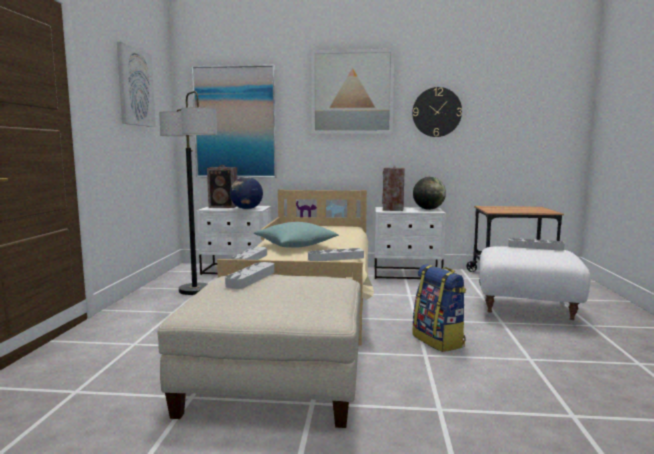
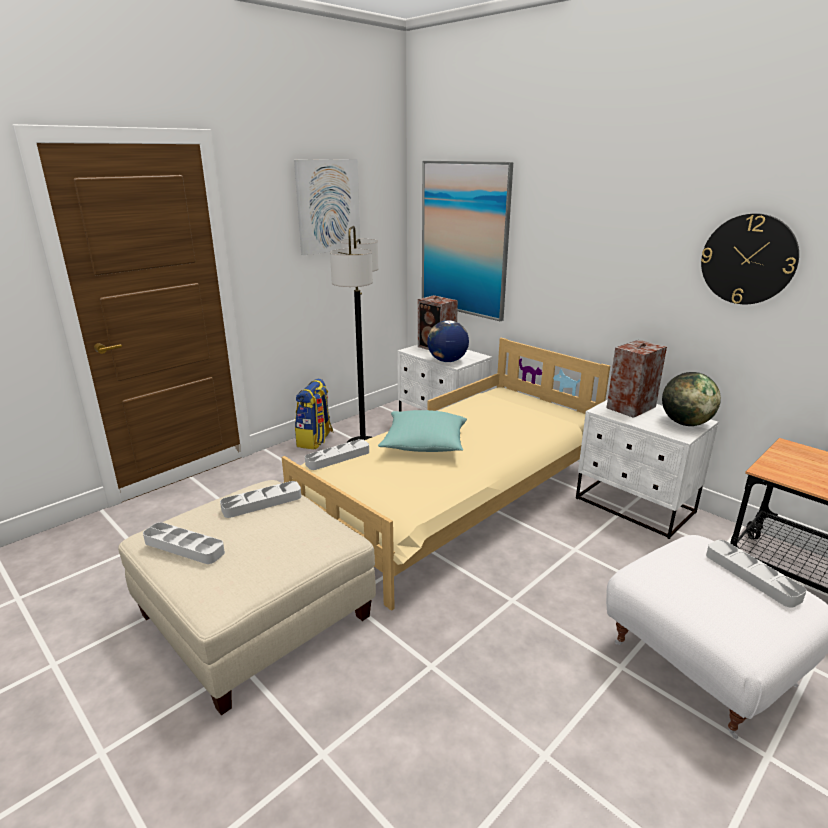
camera: 40 degrees right, 15 degrees up
grey tray [308,248,364,261] -> grey tray moved to [143,522,225,564]
picture [311,49,394,134] -> none
backpack [412,264,466,352] -> backpack moved to [295,379,334,450]

